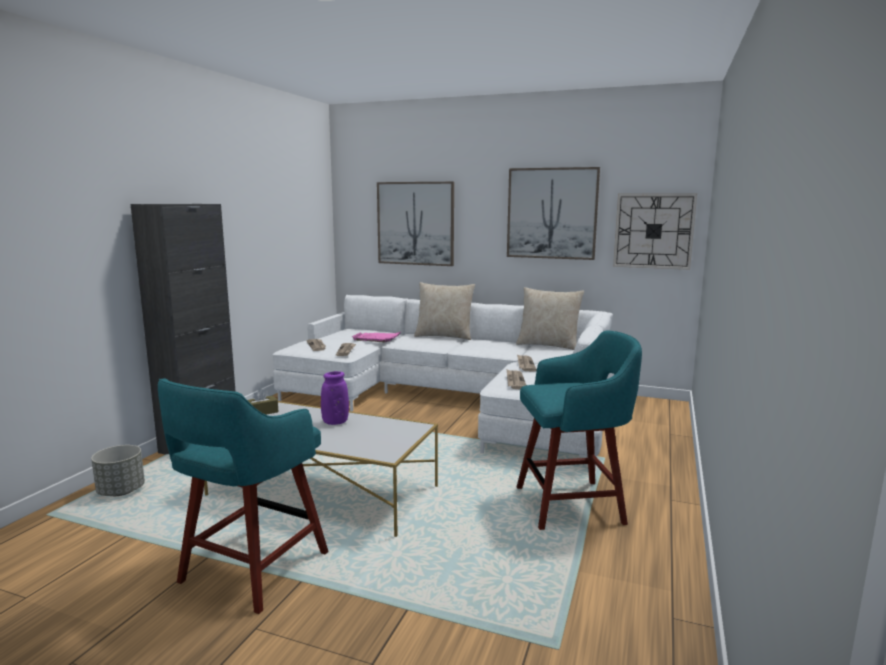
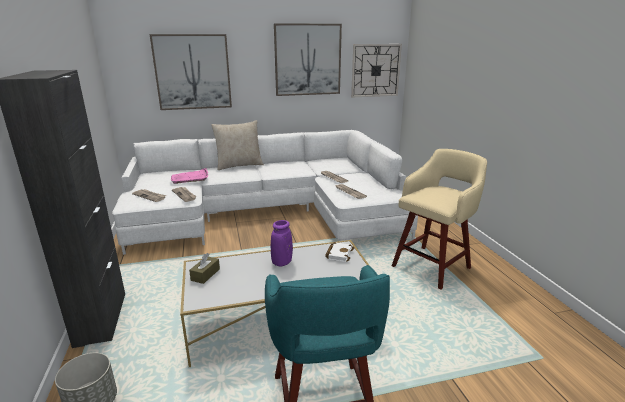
camera: 35 degrees left, 10 degrees up
beige pillow [516,287,584,350] -> none
turquoise stool [517,331,642,530] -> beige stool [392,149,487,290]
none -> white book [325,242,354,262]

